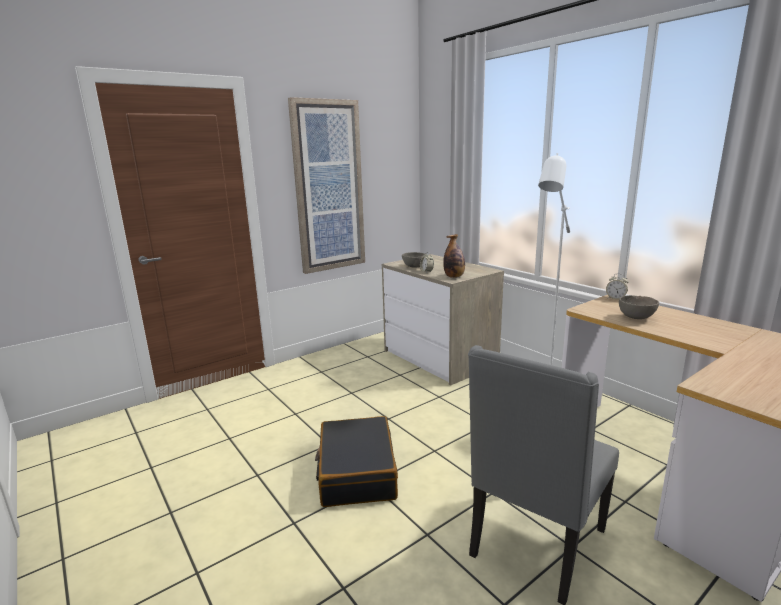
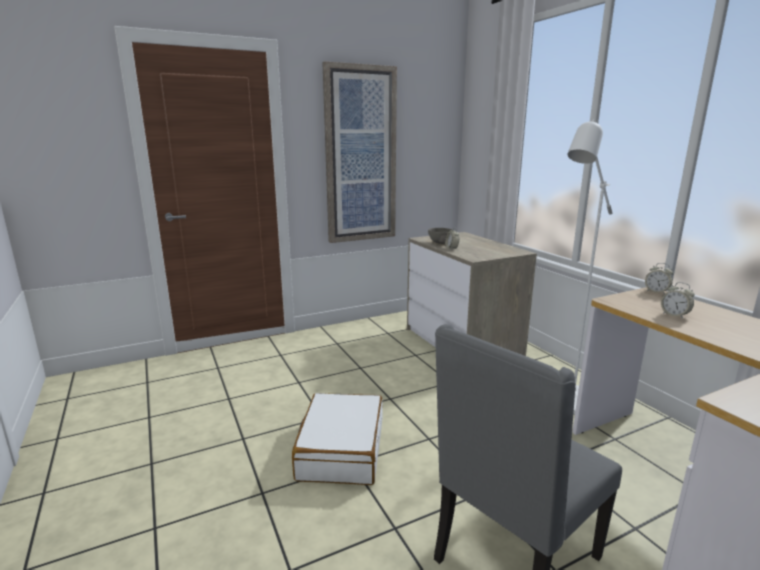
camera: 10 degrees right, 0 degrees up
black suitcase [315,416,398,507] -> white suitcase [292,393,383,485]
bottle [443,234,465,278] -> none
grey bowl [619,295,659,319] -> alarm clock [661,282,695,319]

